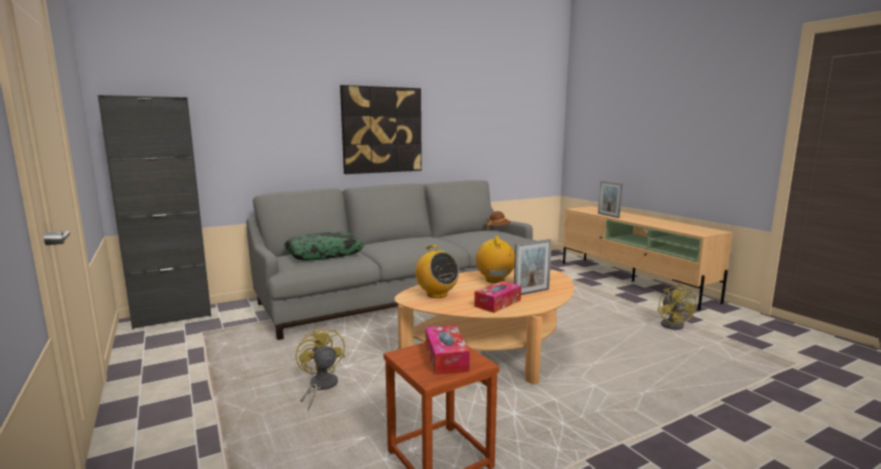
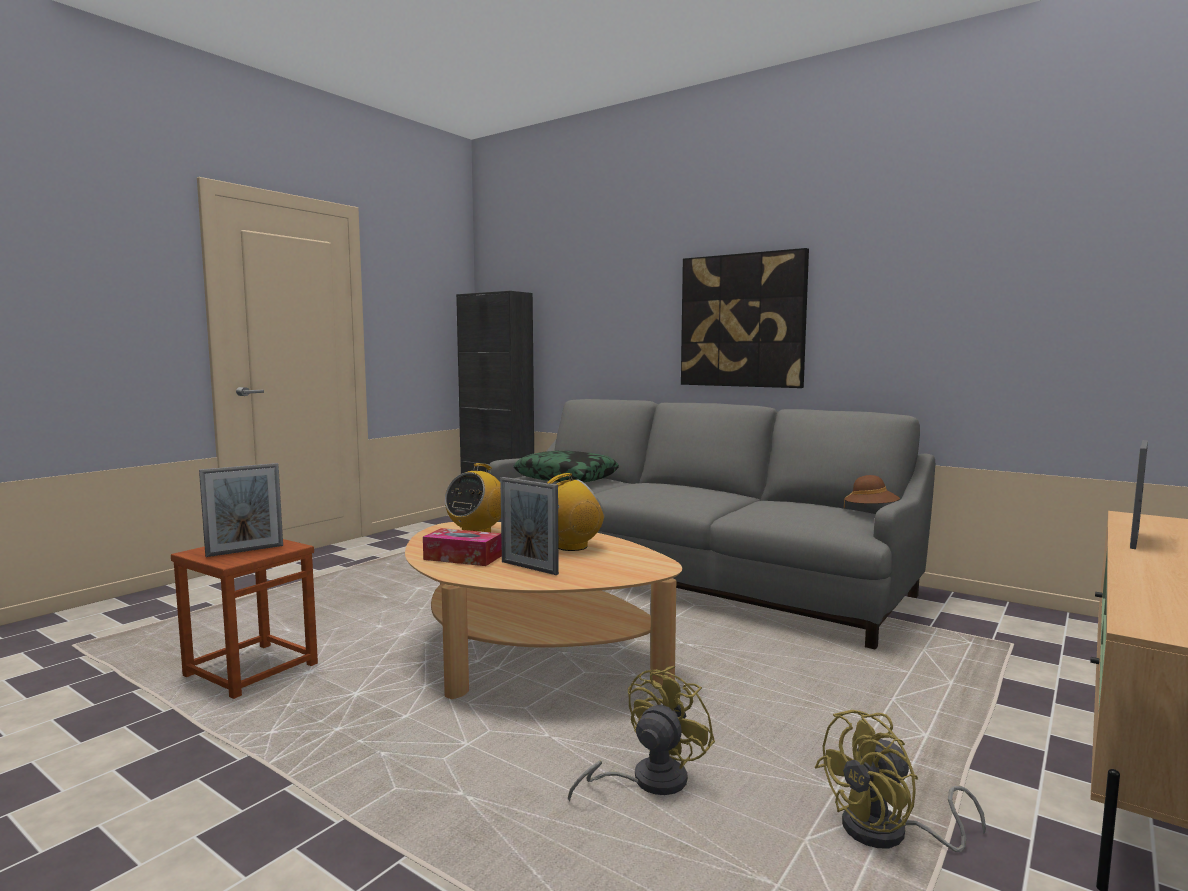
camera: 65 degrees right, 5 degrees down
yellow fan [296,327,345,411] -> yellow fan moved to [568,666,715,802]
tissue box [425,325,470,375] -> picture frame [199,463,283,557]

